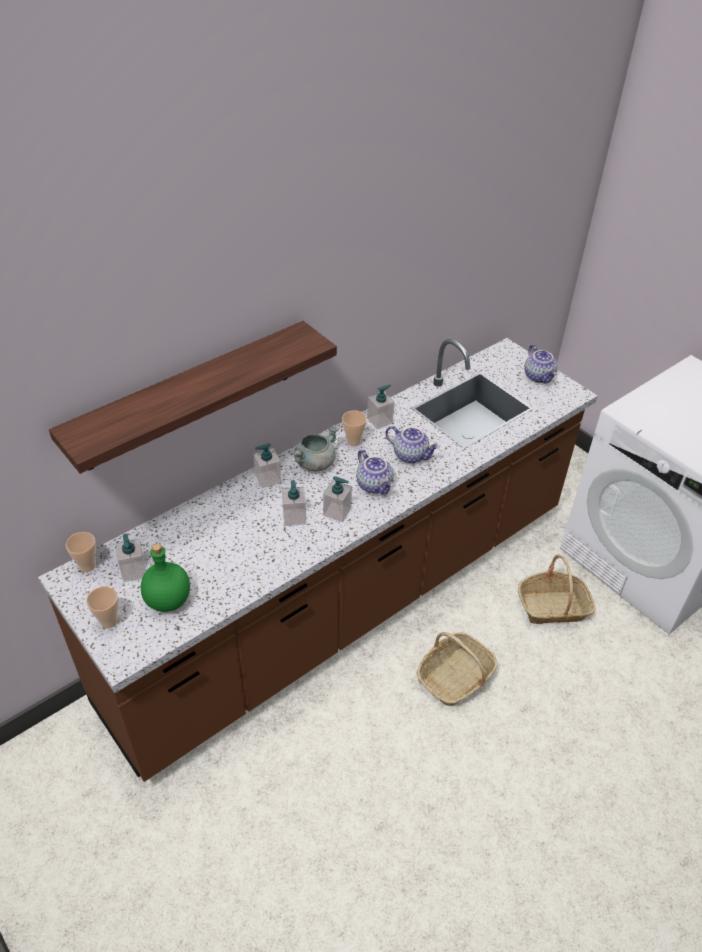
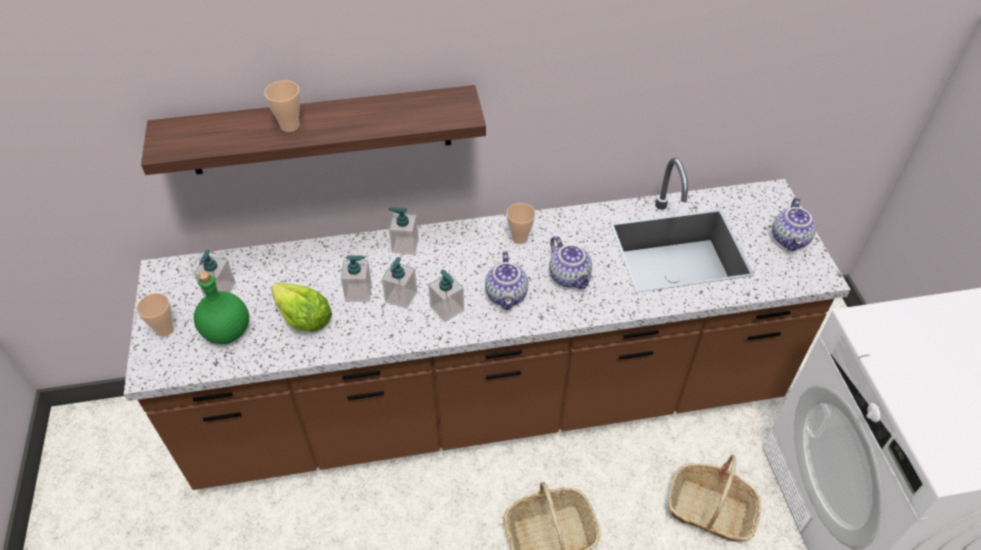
camera: 30 degrees right, 5 degrees up
cup [65,532,96,572] -> cup moved to [264,80,300,132]
grey cooking pot [293,425,339,472] -> none
soap dispenser [367,385,394,429] -> soap dispenser moved to [341,255,372,302]
none -> lettuce [271,282,332,332]

